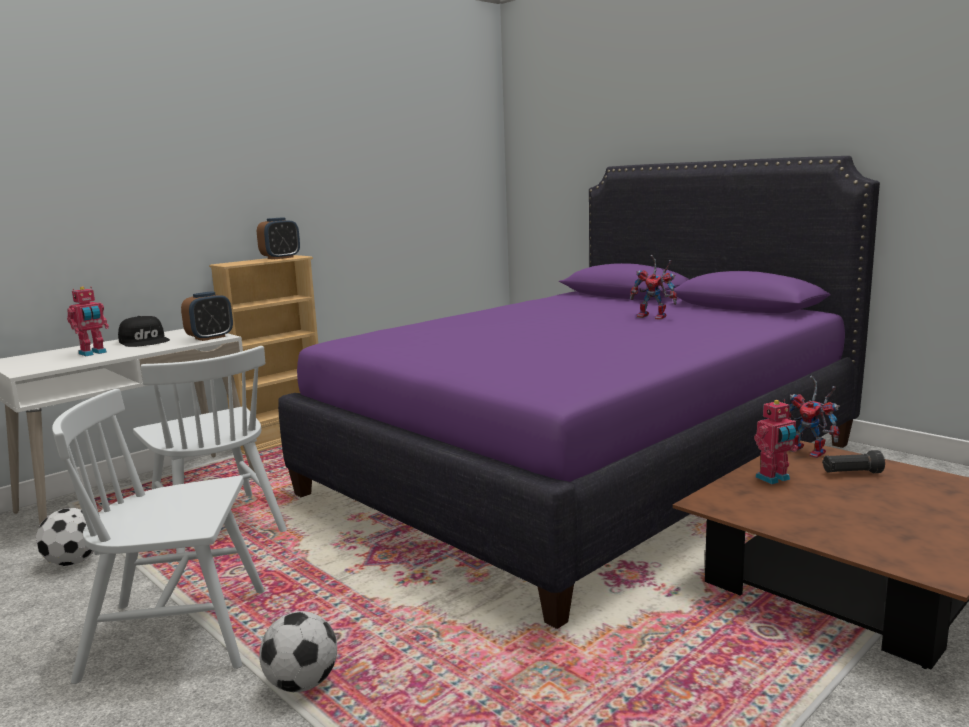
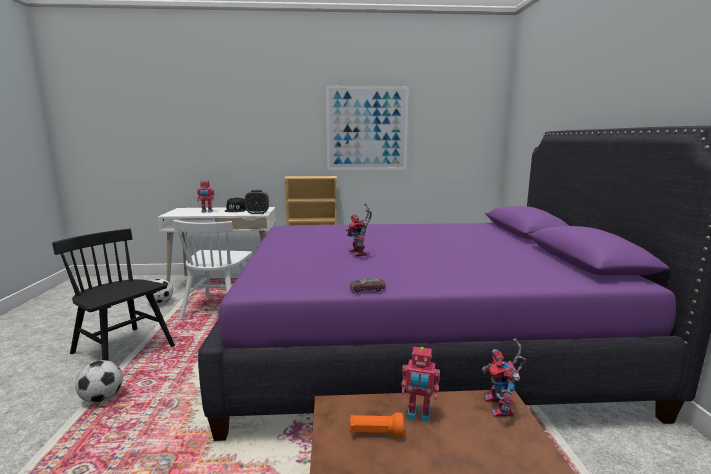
camera: 40 degrees right, 0 degrees up
white chair [52,389,265,684] -> black chair [52,229,175,361]
alarm clock [257,217,300,259] -> none
toy robot [630,255,677,320] -> toy robot moved to [346,203,372,257]
black flashlight [822,450,885,473] -> none
none -> picture [326,86,409,170]
none -> toy car [350,278,386,292]
none -> orange flashlight [350,413,404,437]

